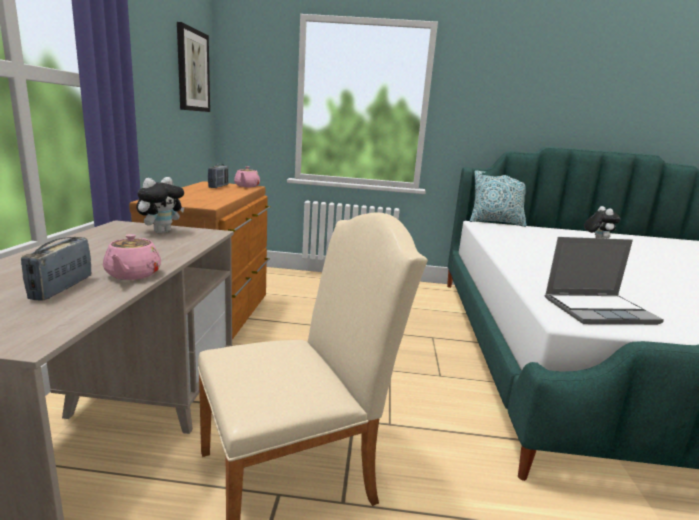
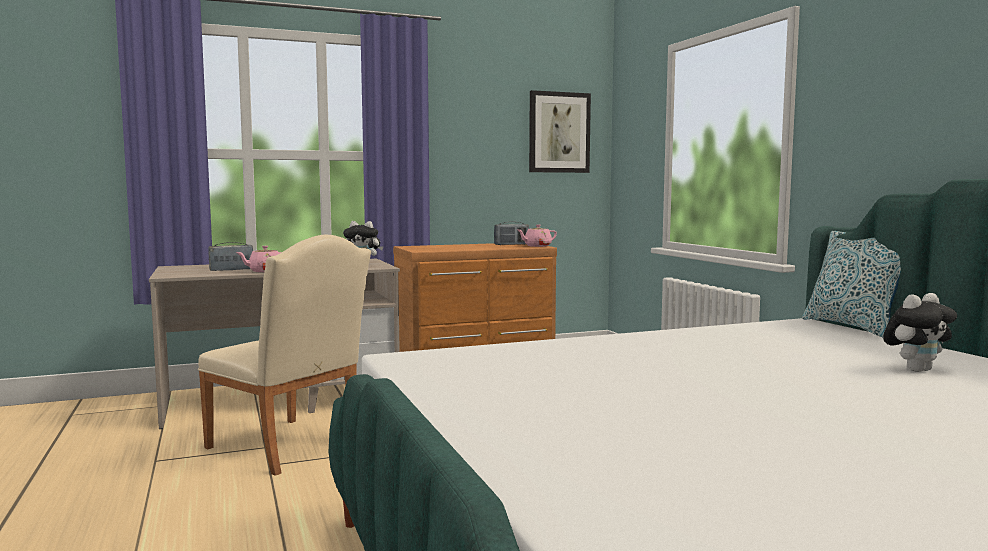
camera: 65 degrees right, 10 degrees down
laptop [545,237,664,325] -> none

